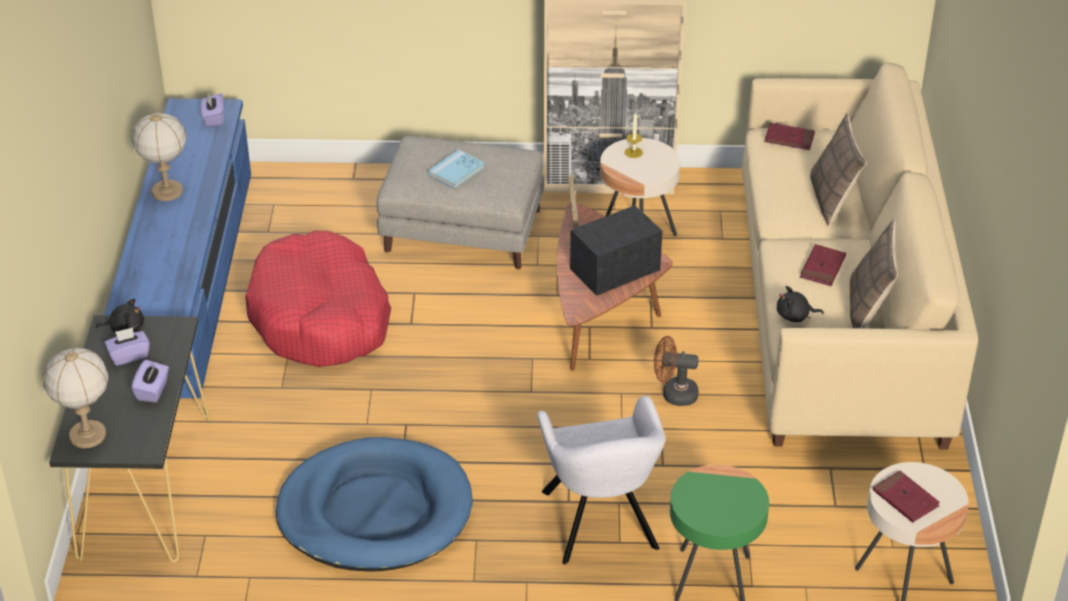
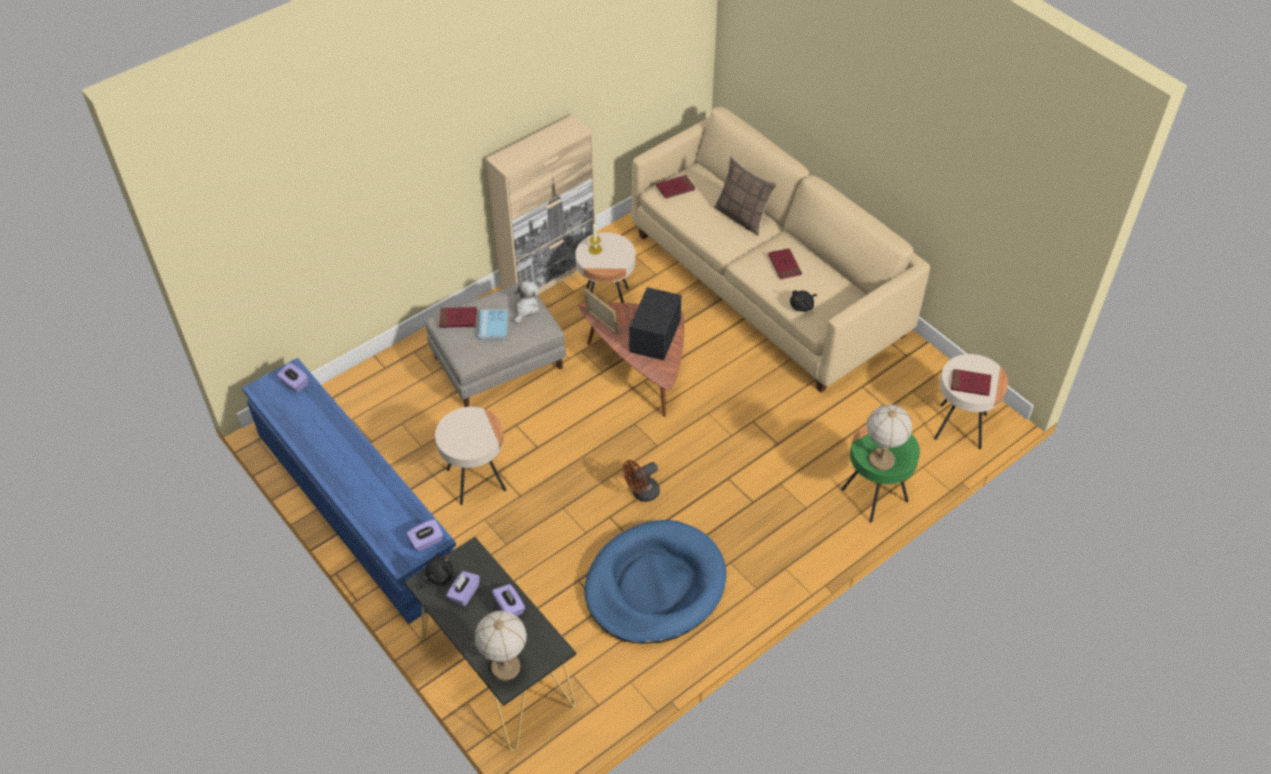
camera: 40 degrees left, 10 degrees up
table lamp [132,113,186,201] -> table lamp moved to [866,404,912,470]
red dog bed [245,231,391,367] -> beige side table [435,407,506,505]
grey armchair [537,396,665,564] -> none
brown fan [654,336,699,406] -> brown fan moved to [623,460,660,502]
pillow [850,219,898,328] -> none
none -> purple tissue box [407,519,443,552]
none -> red book [439,307,477,328]
none -> plush toy [514,281,540,324]

